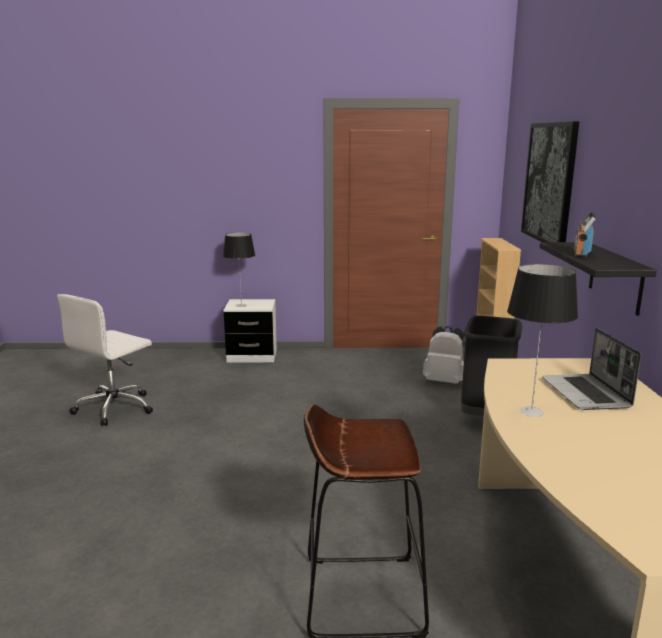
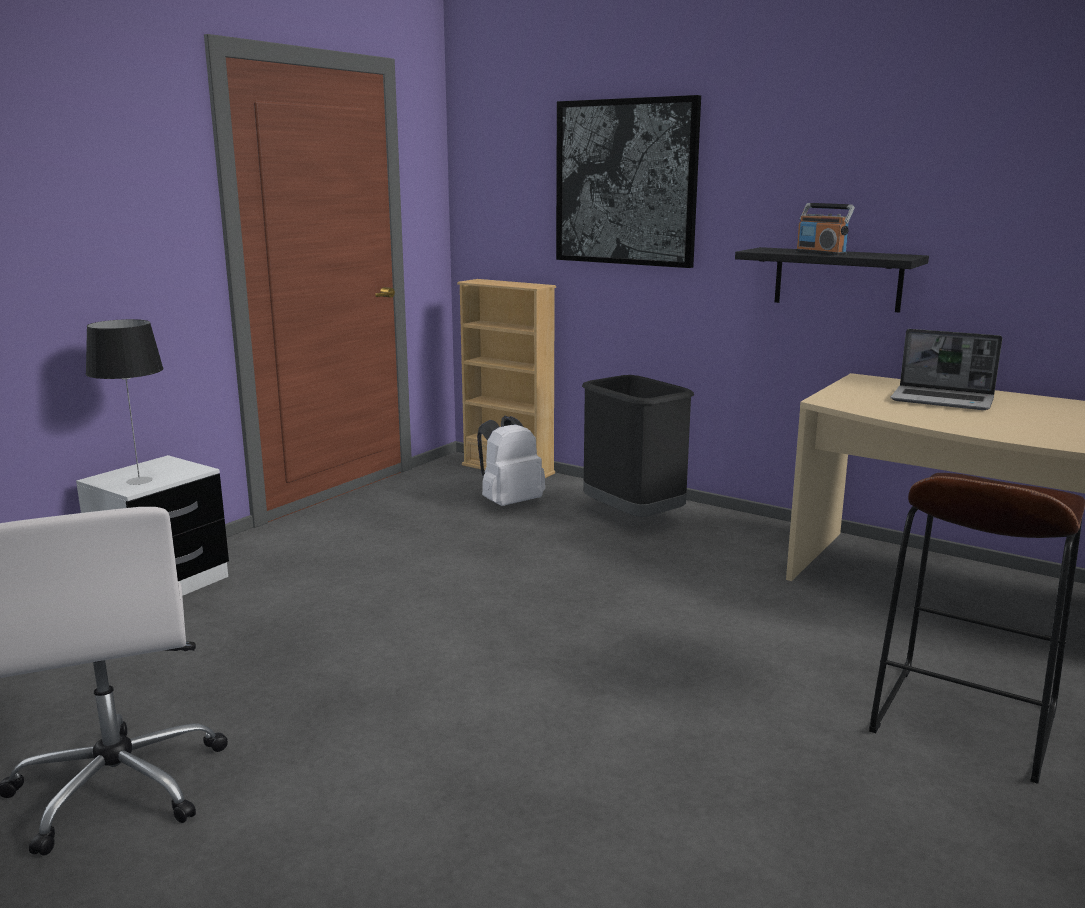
camera: 55 degrees left, 0 degrees up
table lamp [507,264,578,417] -> none

